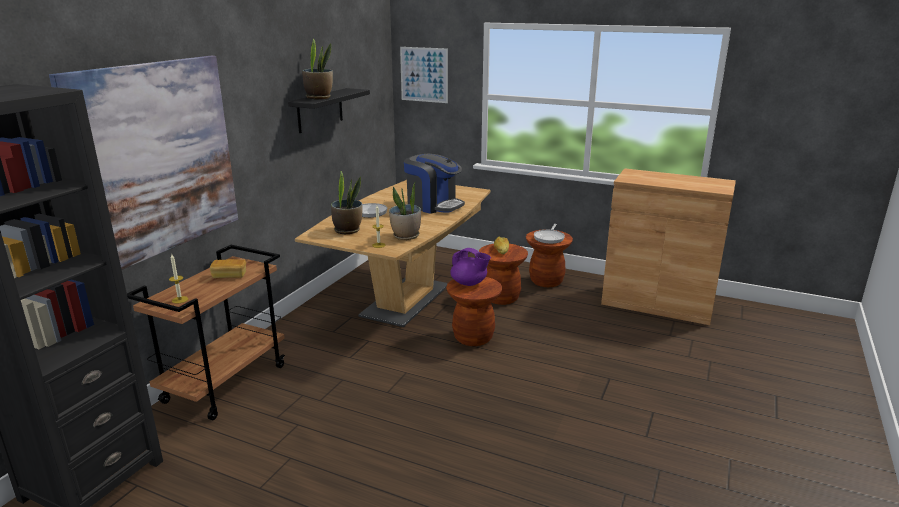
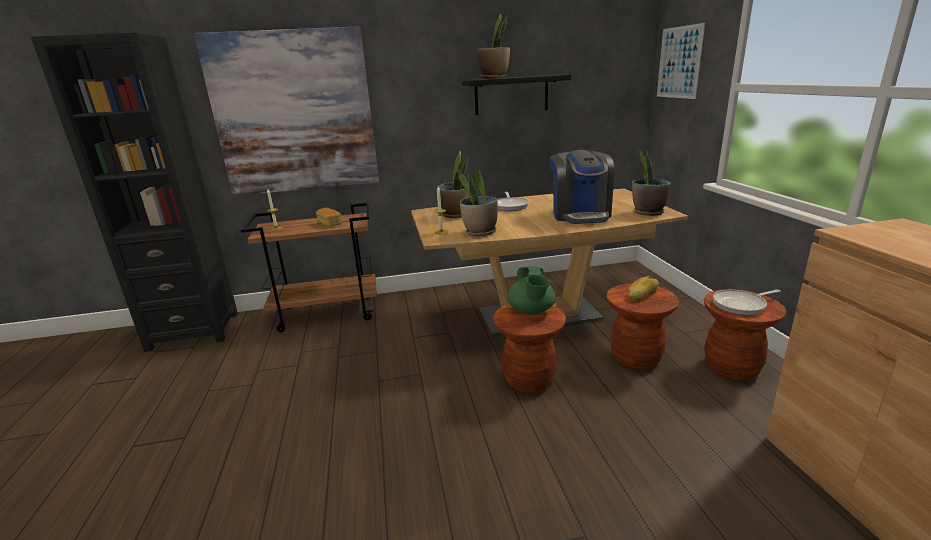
camera: 55 degrees right, 0 degrees up
purple teapot [450,248,491,286] -> green teapot [507,266,556,315]
none -> potted plant [632,148,671,216]

